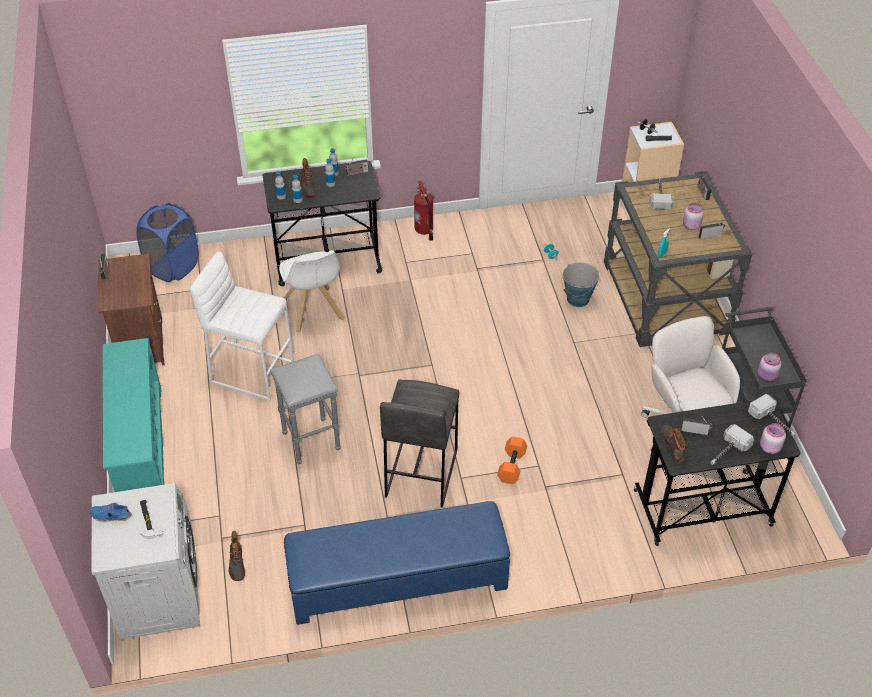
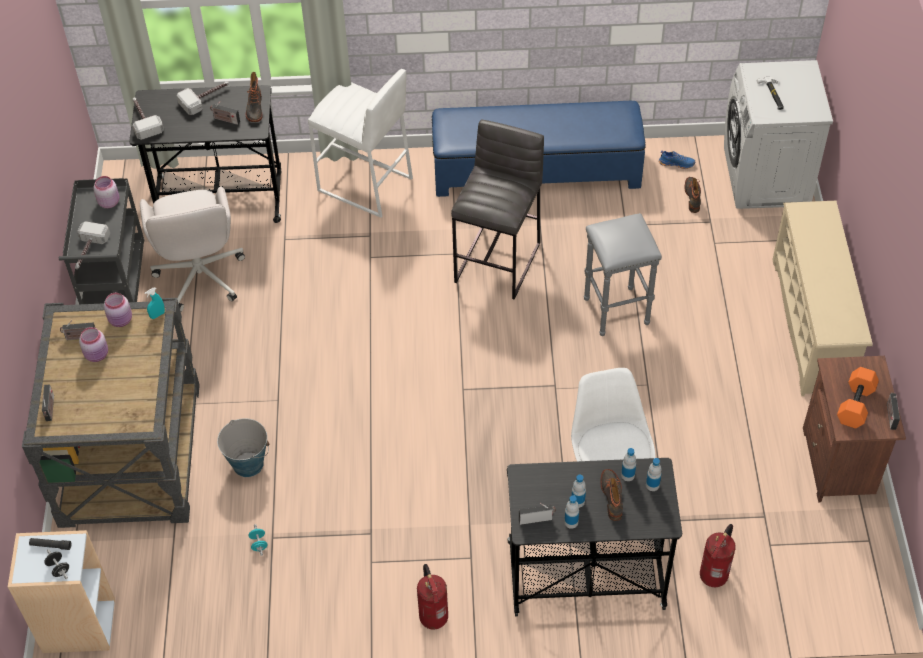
camera: 170 degrees left, 5 degrees up
blue shoe [90,503,131,522] -> blue shoe moved to [659,150,695,169]
turquoise shoe rack [103,338,164,492] -> beige shoe rack [772,201,873,396]
blue laundry basket [136,203,199,282] -> none
white stool [190,251,294,401] -> white stool moved to [308,69,413,218]
orange dumbbell [497,436,527,484] -> orange dumbbell moved to [837,367,879,429]
hammer [650,176,674,210] -> hammer moved to [75,221,110,269]
pink jar [760,423,786,454] -> pink jar moved to [104,293,132,327]
none -> fire extinguisher [700,524,736,587]

